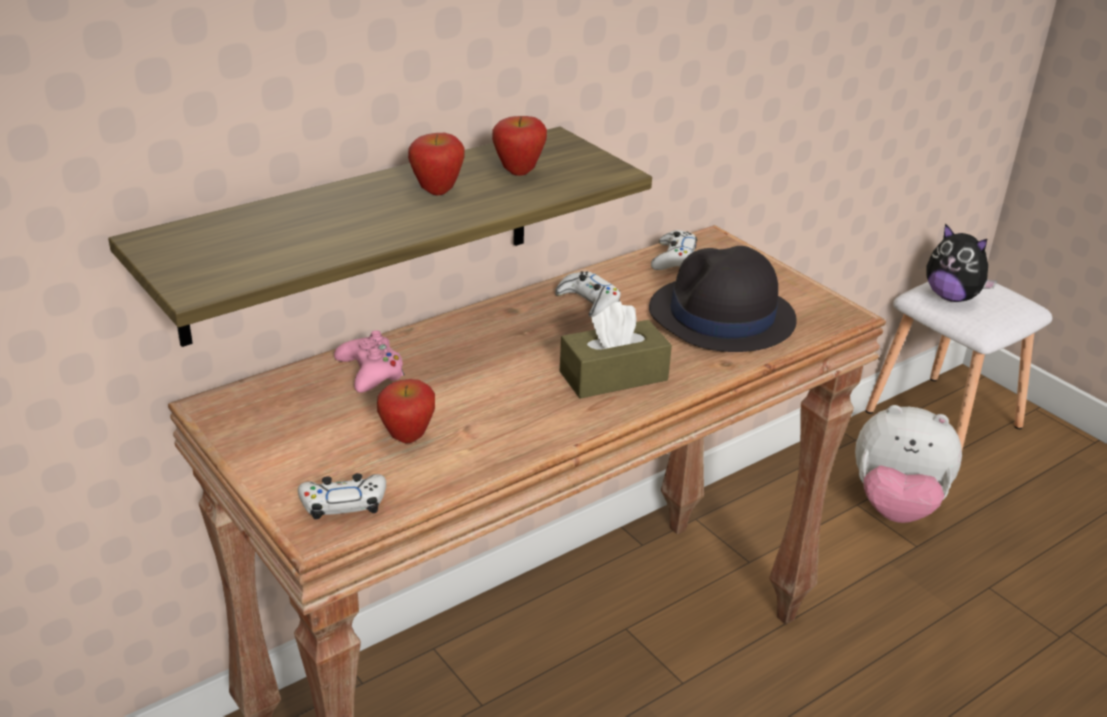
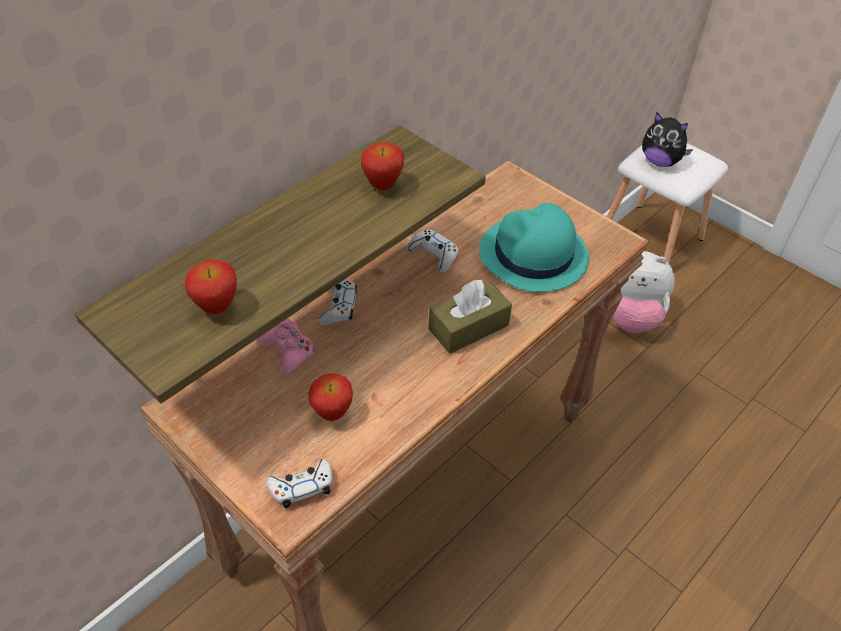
camera: 10 degrees left, 15 degrees up
apple [408,133,464,195] -> apple moved to [185,259,237,314]
black hat [649,246,797,352] -> turquoise hat [479,202,589,292]
white game controller [651,230,697,270] -> white game controller moved to [318,279,357,325]

